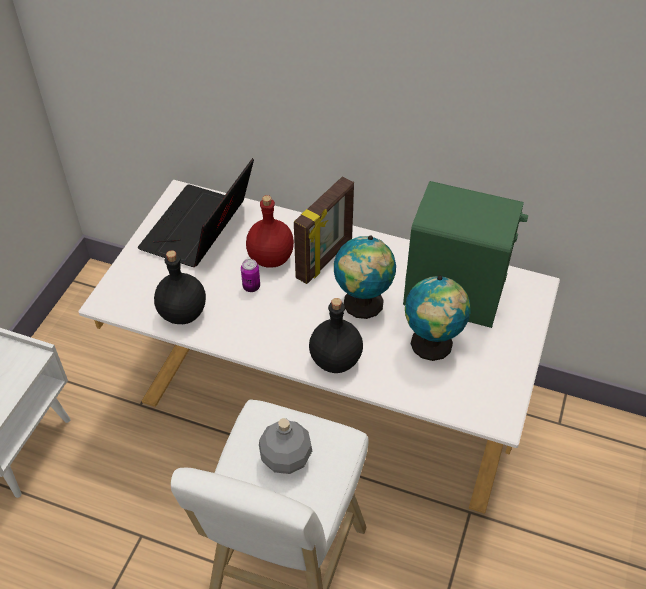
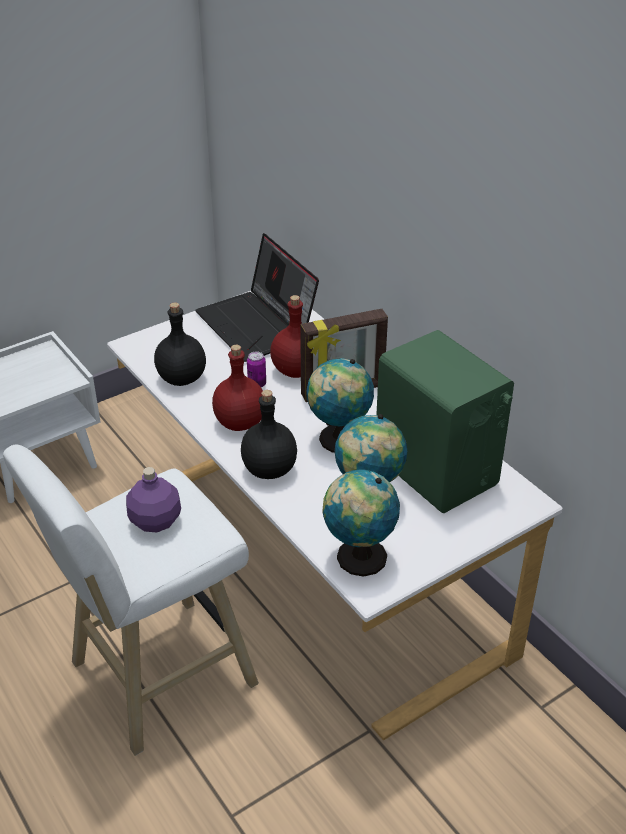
camera: 35 degrees right, 10 degrees down
laptop [138,158,254,267] -> laptop turned 90 degrees counterclockwise [195,233,319,362]
grey bottle [259,418,312,474] -> purple bottle [126,467,181,532]
none -> red bottle [212,345,263,431]
none -> globe [322,470,400,577]

